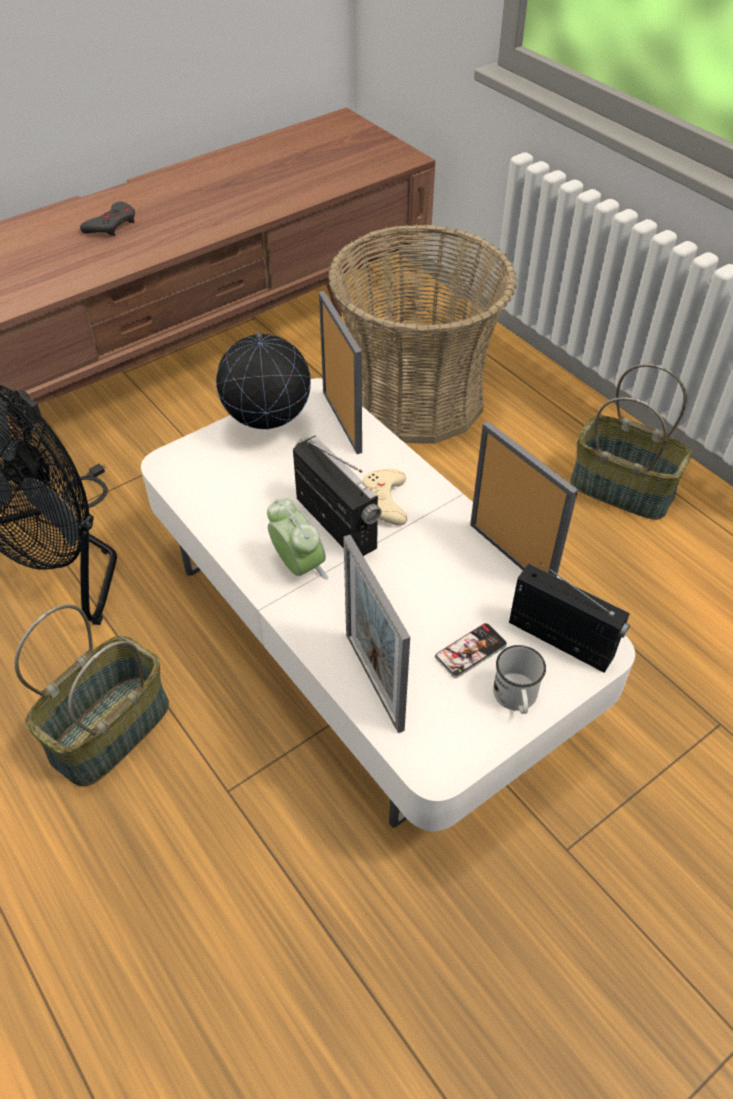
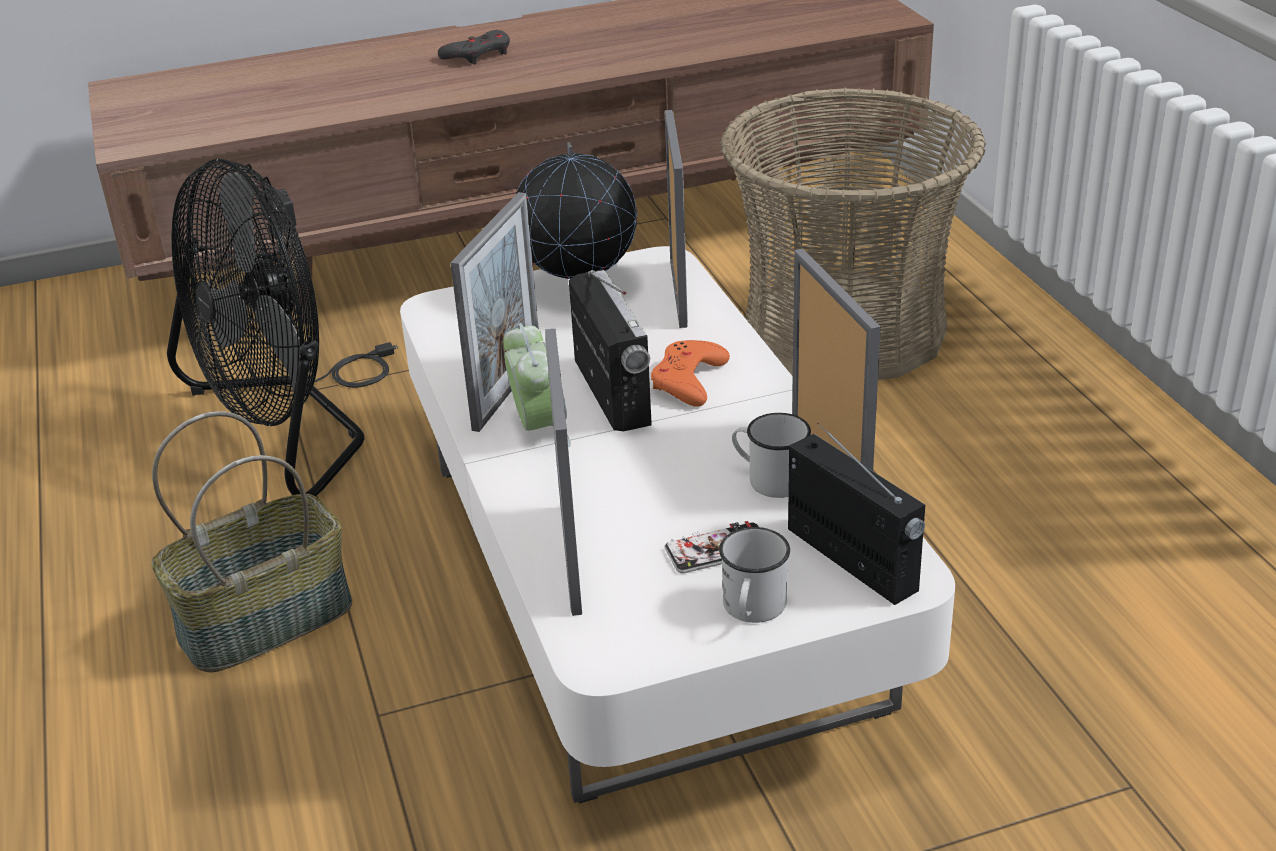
camera: 20 degrees right, 15 degrees down
beige game controller [363,469,407,526] -> orange game controller [651,340,730,407]
basket [570,364,692,520] -> none
none -> picture frame [450,192,539,432]
none -> white mug [732,413,811,498]

